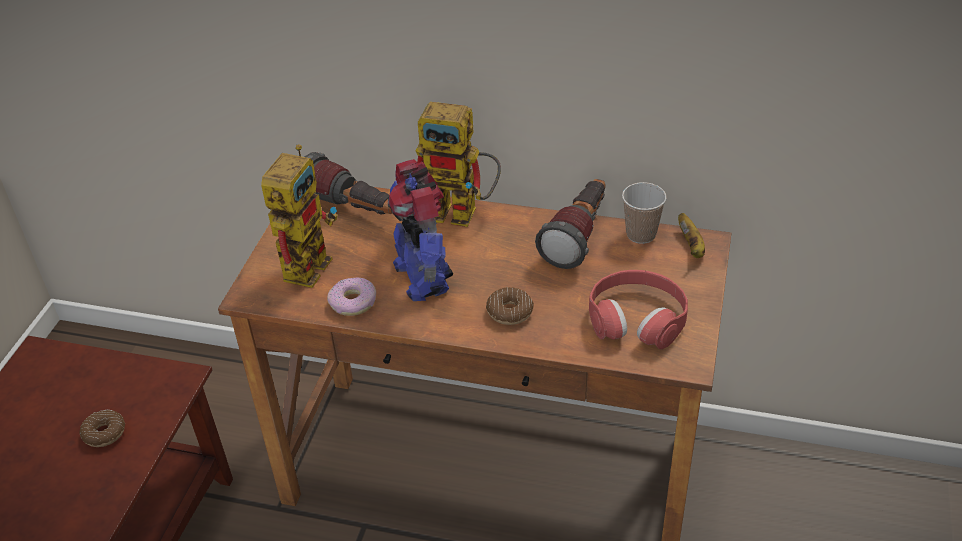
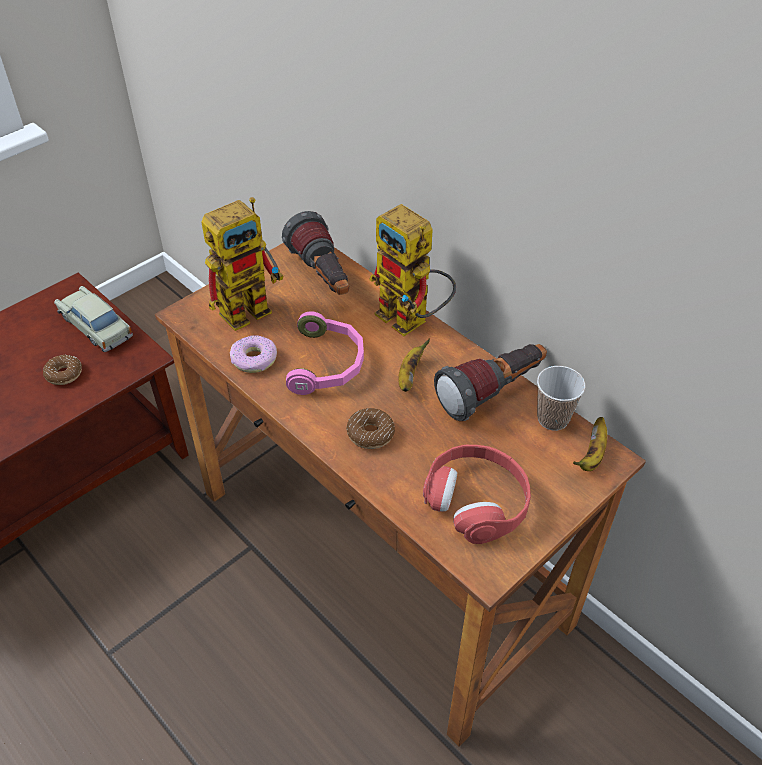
camera: 30 degrees right, 5 degrees up
toy robot [388,159,453,301] -> pink headphones [286,311,364,395]
none -> beige toy car [54,286,133,352]
none -> banana [398,338,430,392]

